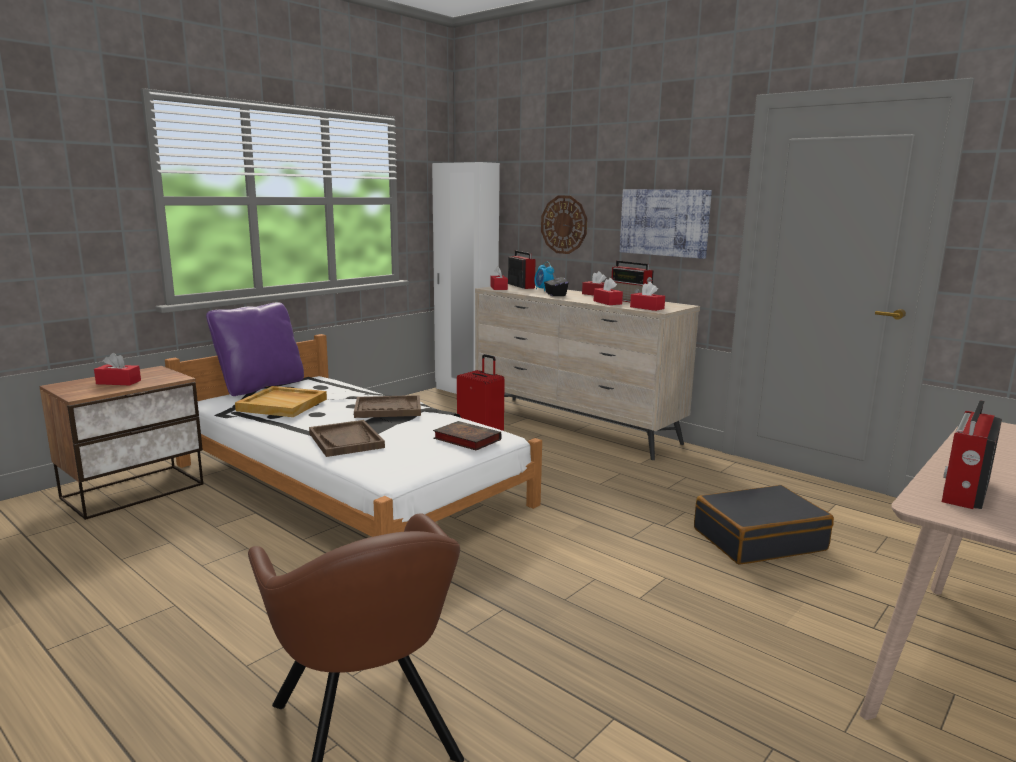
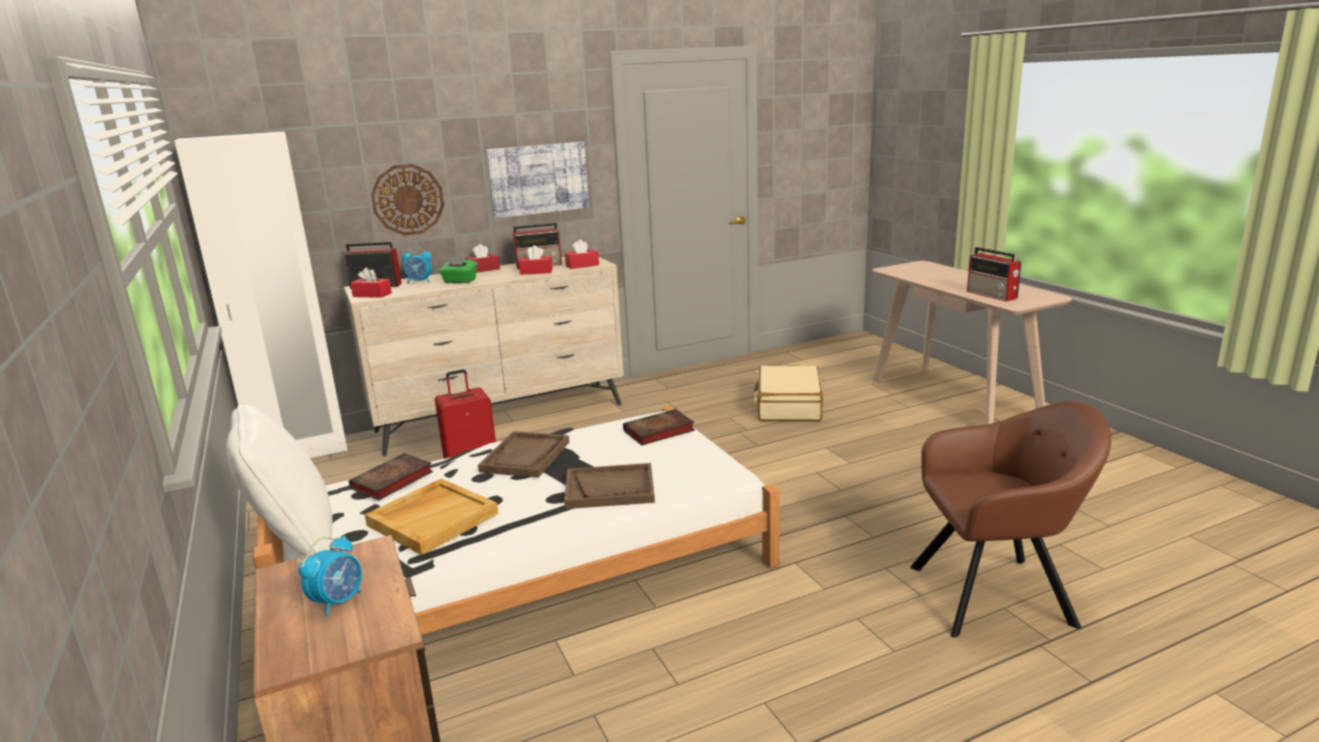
camera: 65 degrees left, 5 degrees up
red tissue box [94,353,141,385] -> alarm clock [298,536,362,617]
purple pillow [206,302,304,396] -> white pillow [226,405,333,557]
black tissue box [544,273,568,296] -> green tissue box [439,256,477,283]
black suitcase [694,485,834,565] -> beige suitcase [754,365,823,421]
none -> book [349,453,433,500]

